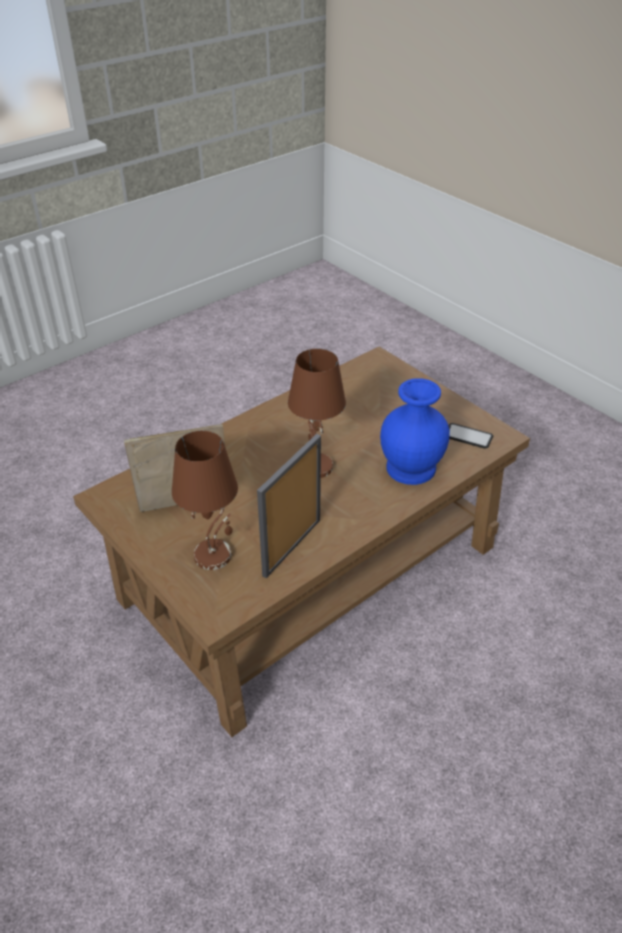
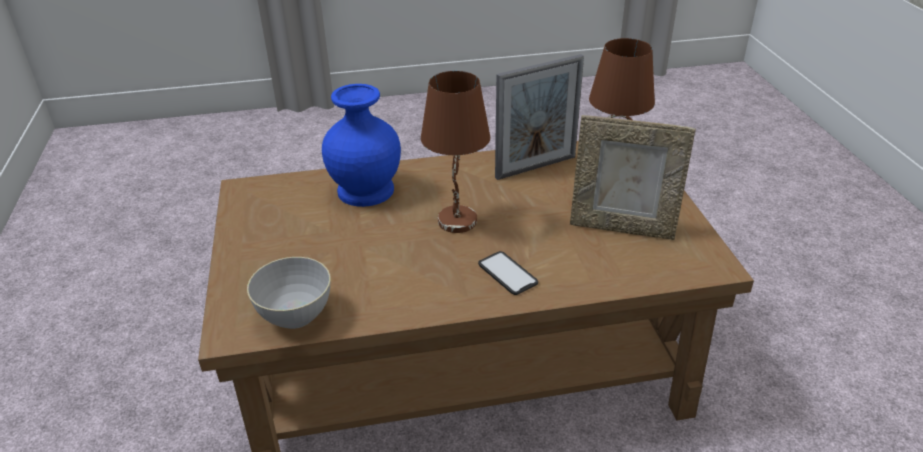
camera: 150 degrees left, 5 degrees down
phone [449,423,493,448] -> phone moved to [478,251,538,295]
none -> grey bowl [247,257,331,329]

